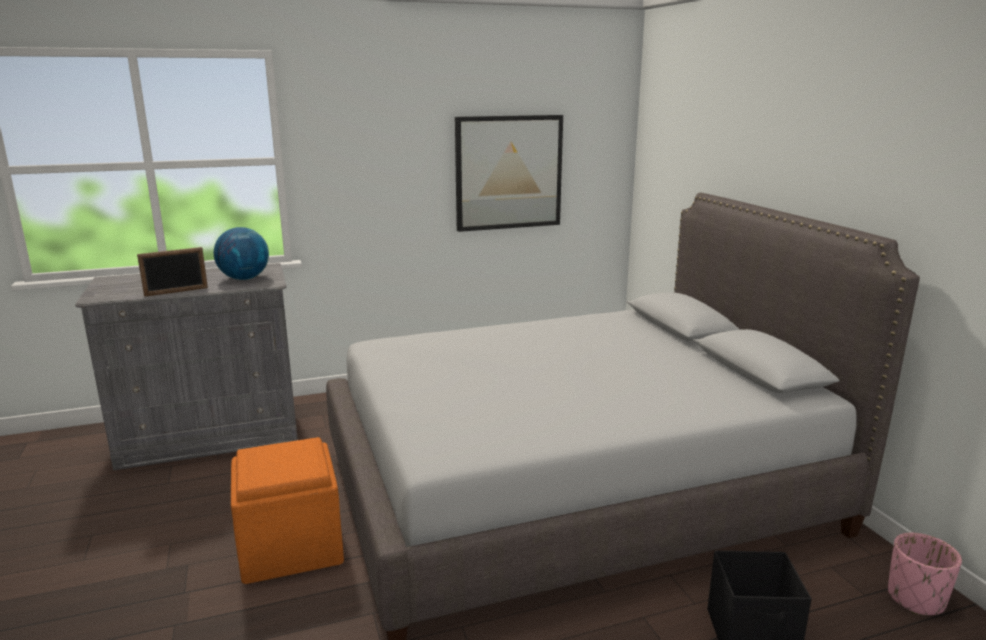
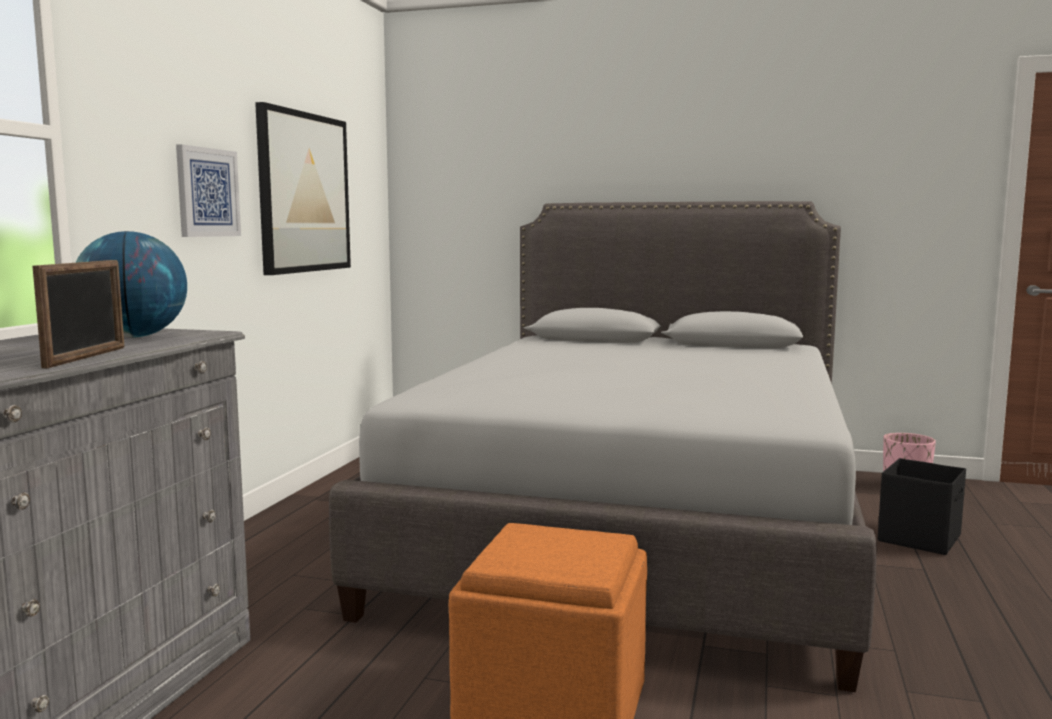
camera: 55 degrees left, 10 degrees down
none -> picture [176,144,241,237]

